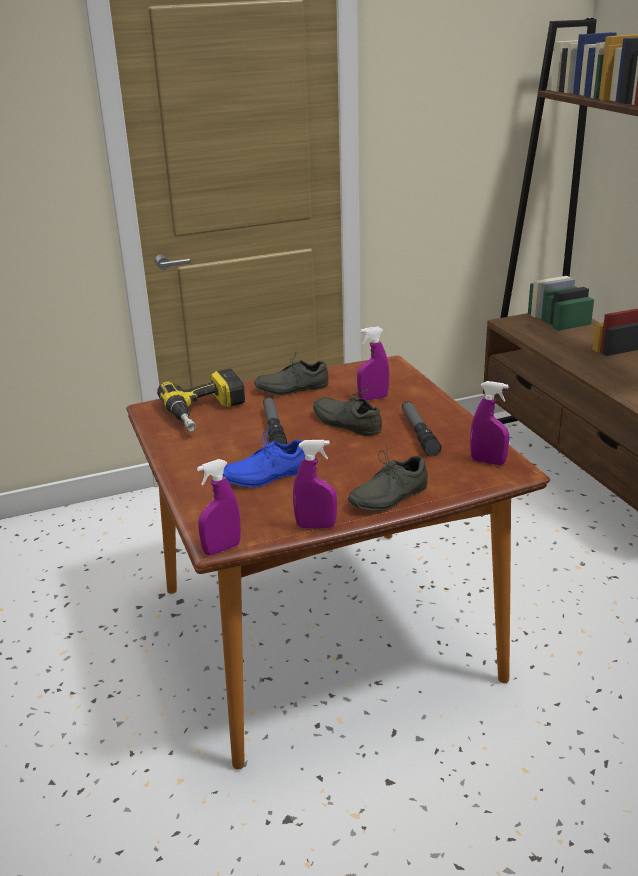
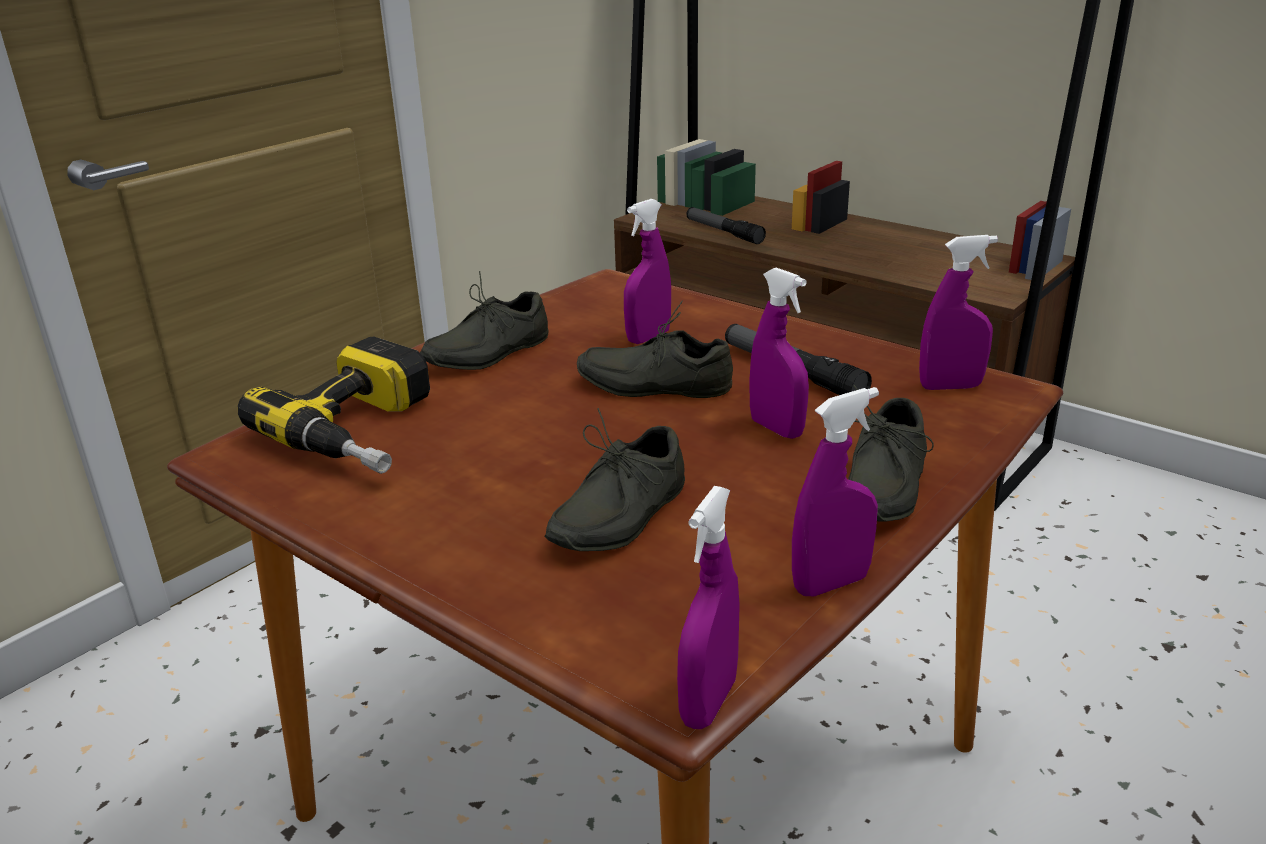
camera: 30 degrees left, 0 degrees up
blue shoe [223,424,305,487] -> grey shoe [544,408,685,551]
flashlight [263,397,287,444] -> flashlight moved to [686,207,766,244]
none -> purple spray bottle [749,268,809,439]

